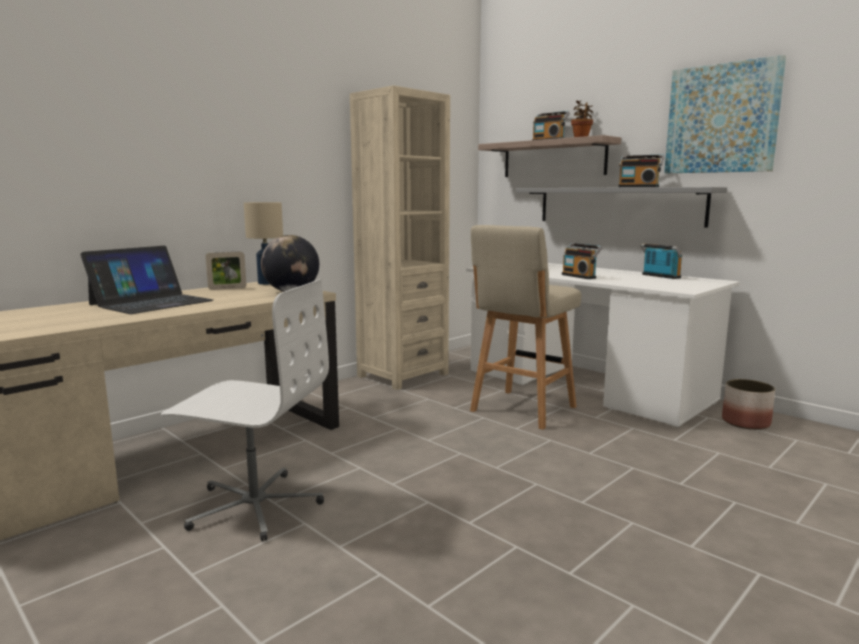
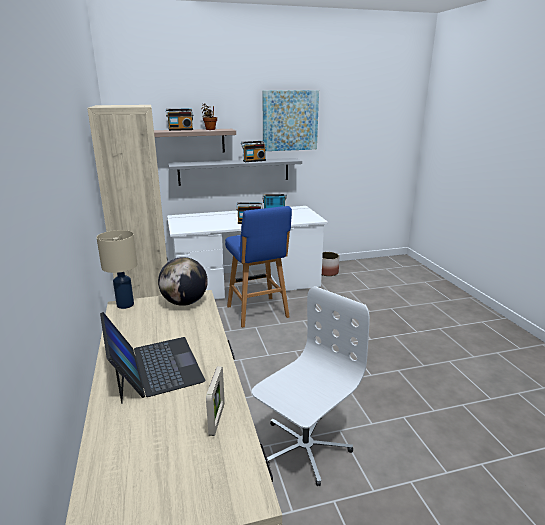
camera: 60 degrees left, 10 degrees up
picture frame [205,252,246,290] -> picture frame moved to [206,366,225,436]
beige stool [470,225,581,430] -> blue stool [225,206,292,328]

